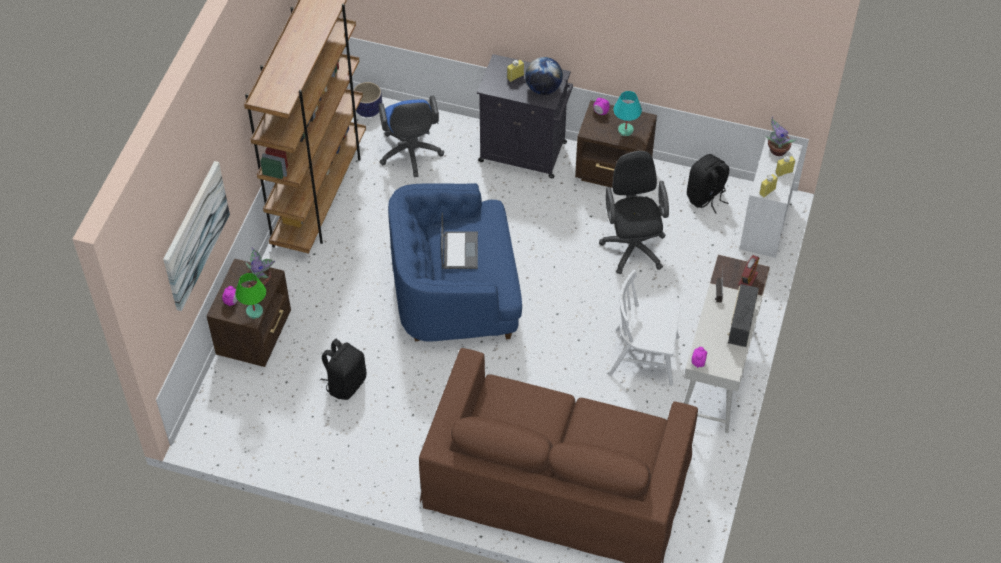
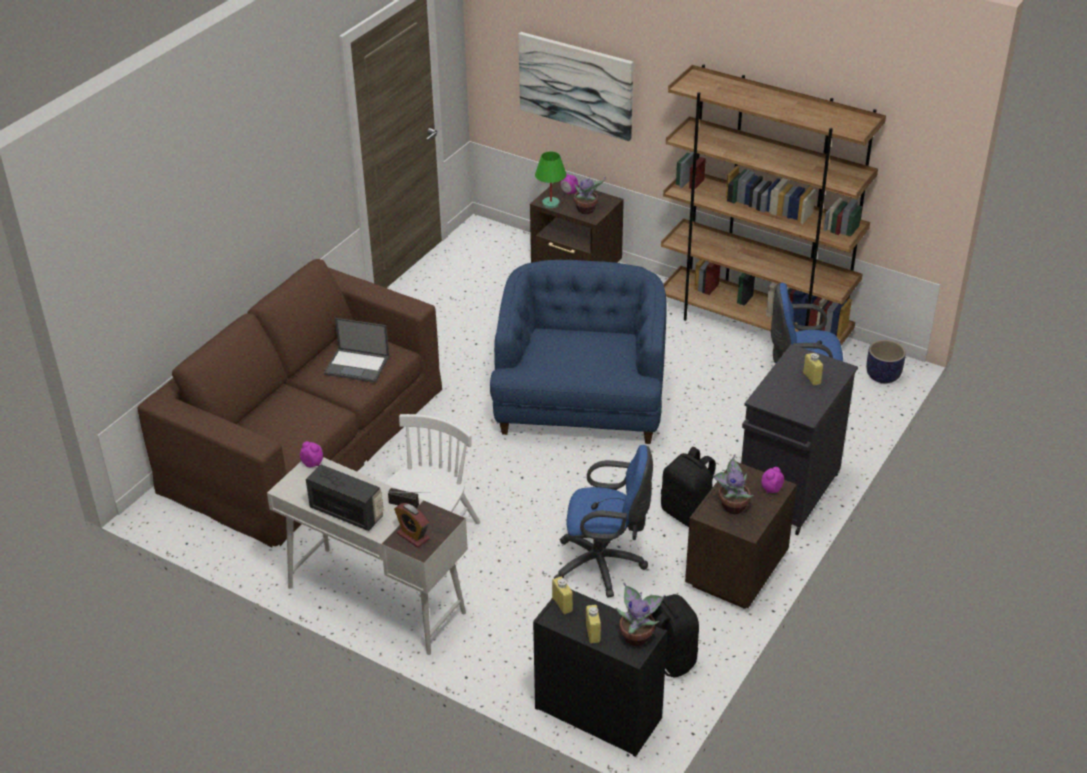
camera: 105 degrees right, 15 degrees down
black backpack [320,339,366,400] -> black backpack moved to [661,447,716,527]
laptop [441,212,478,269] -> laptop moved to [324,318,389,383]
globe [525,57,563,95] -> none
black office chair [599,151,669,274] -> blue office chair [554,445,653,598]
turquoise table lamp [613,91,642,136] -> potted plant [713,454,754,514]
white dresser [740,138,803,258] -> black dresser [533,590,667,757]

